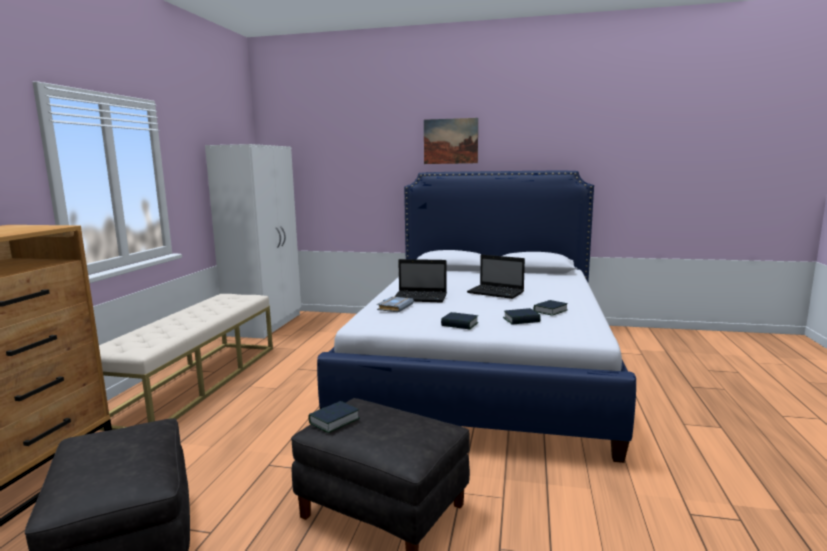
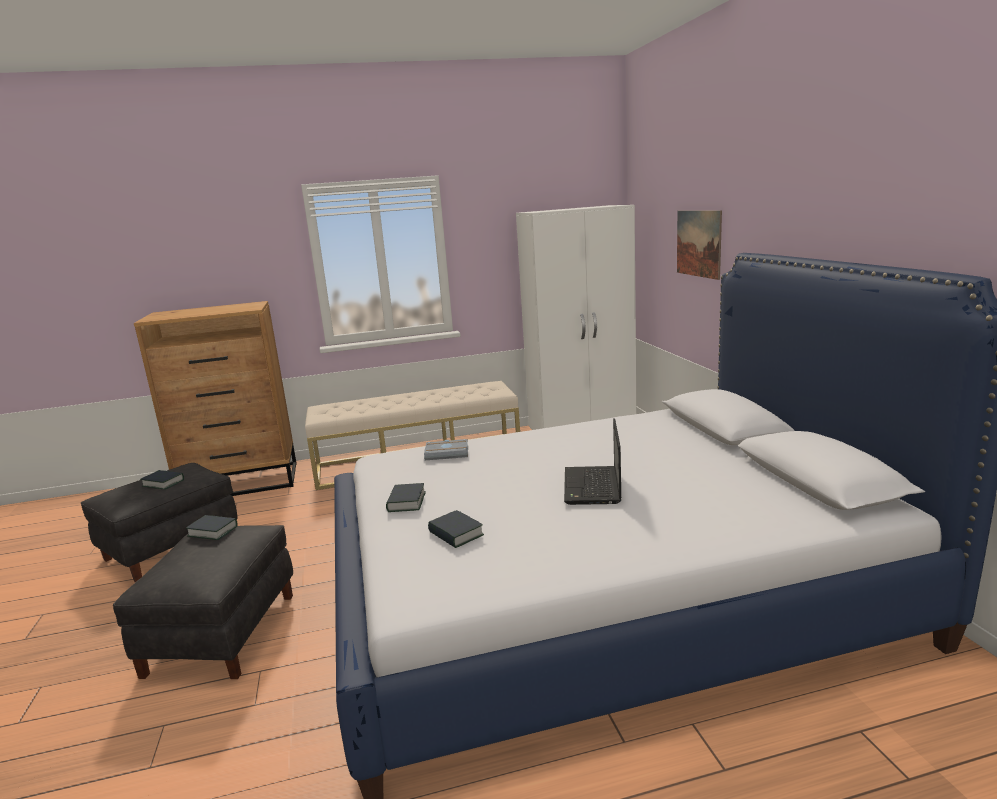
camera: 65 degrees right, 5 degrees up
laptop [394,259,447,303] -> none
picture [424,118,478,164] -> picture moved to [677,210,722,280]
book [533,300,568,316] -> book moved to [140,470,184,490]

